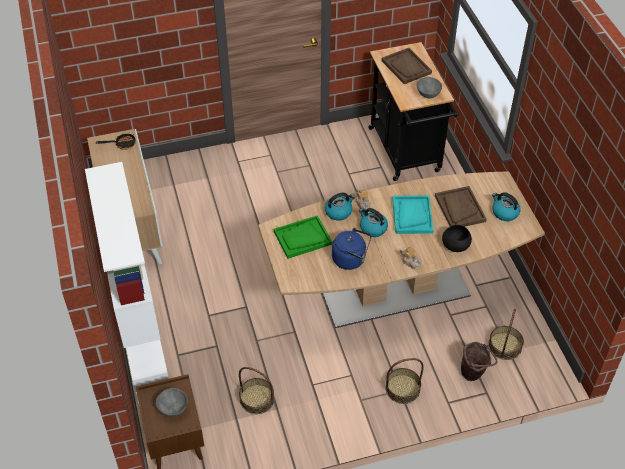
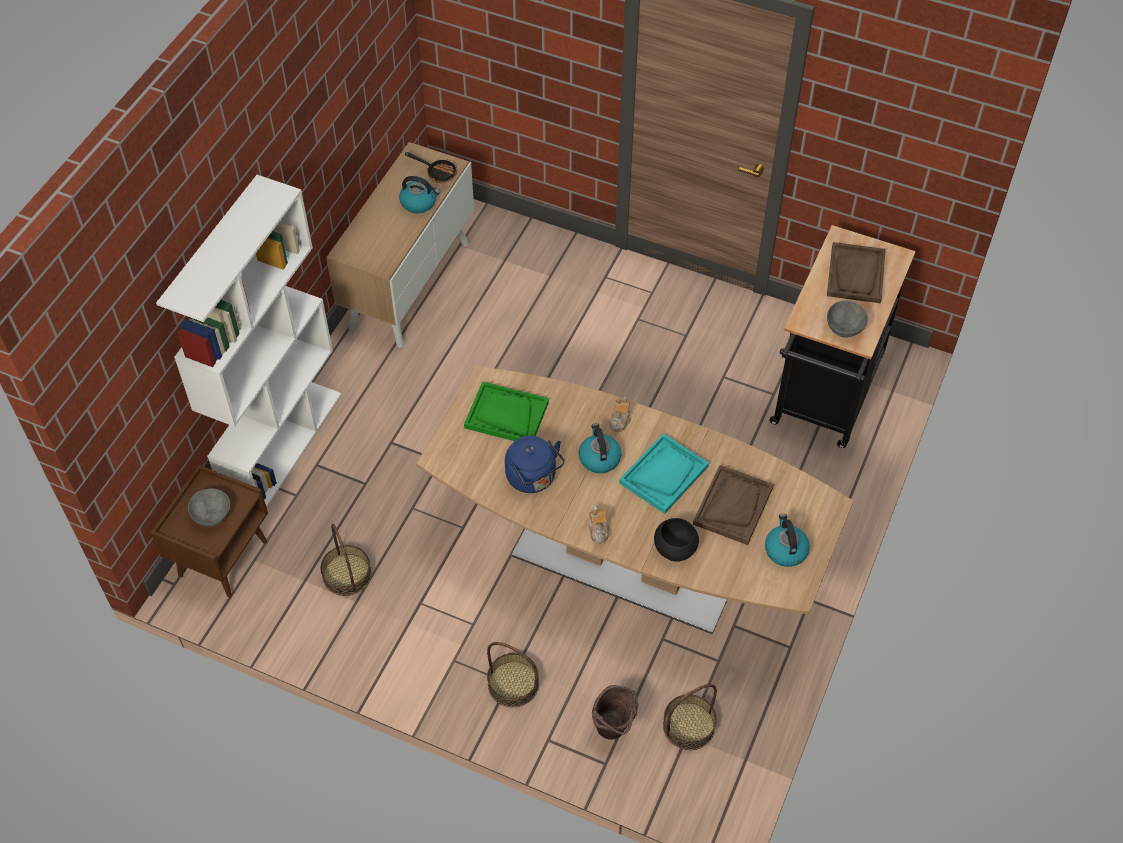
camera: 40 degrees right, 5 degrees up
kettle [325,193,355,221] -> kettle moved to [399,176,440,213]

